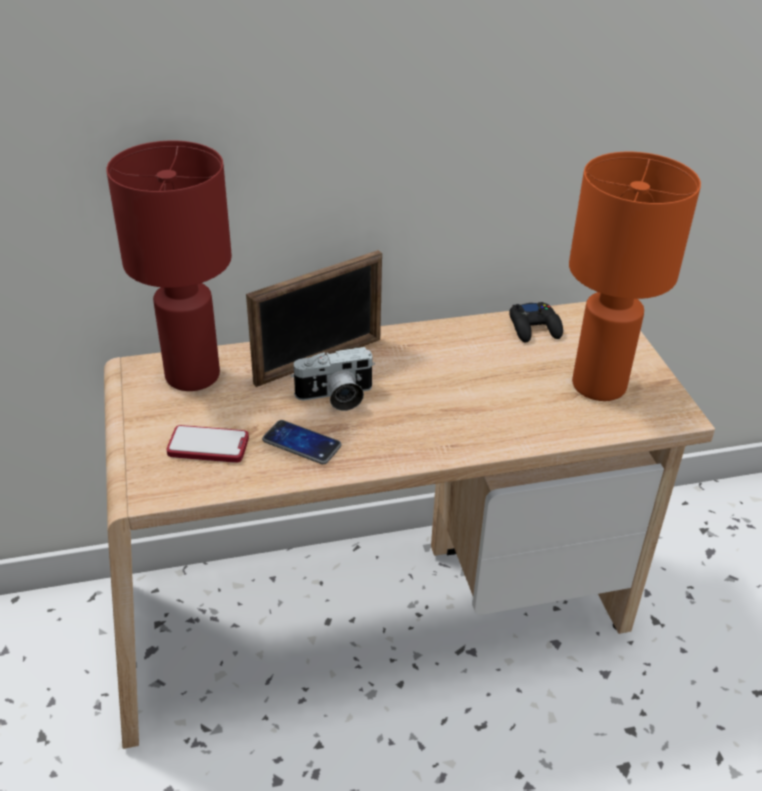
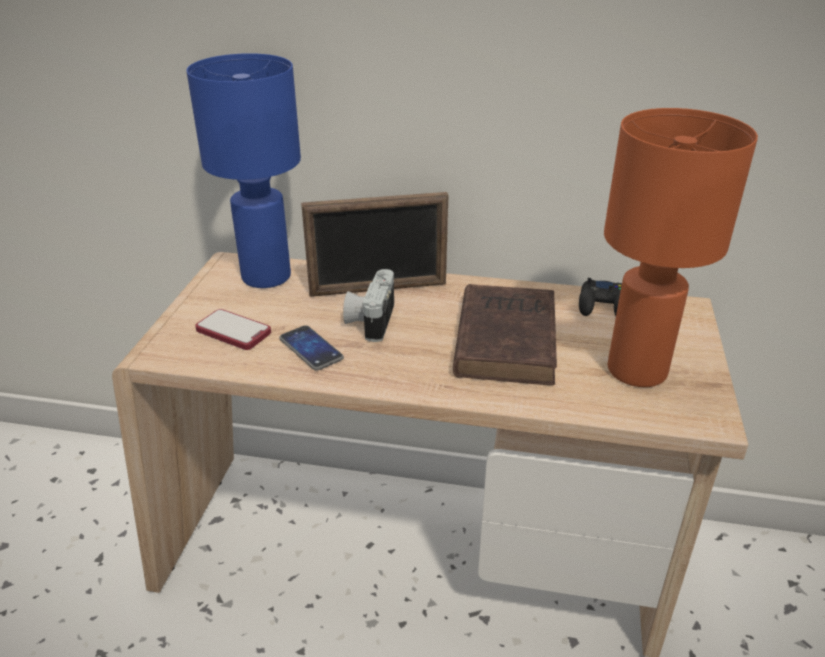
camera: 25 degrees right, 5 degrees down
red table lamp [106,141,232,391] -> blue table lamp [187,53,301,288]
camera [291,347,375,411] -> camera turned 90 degrees clockwise [343,269,394,342]
none -> brown book [453,284,557,385]

